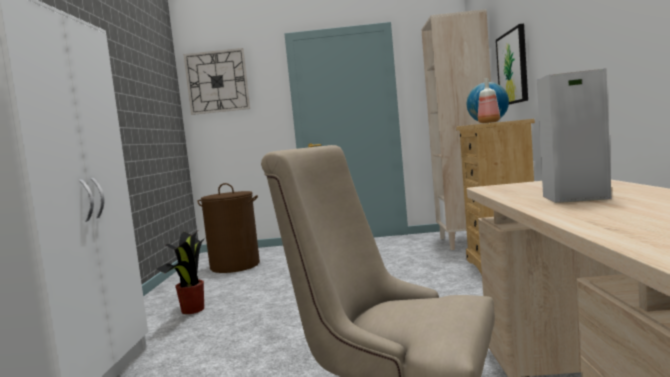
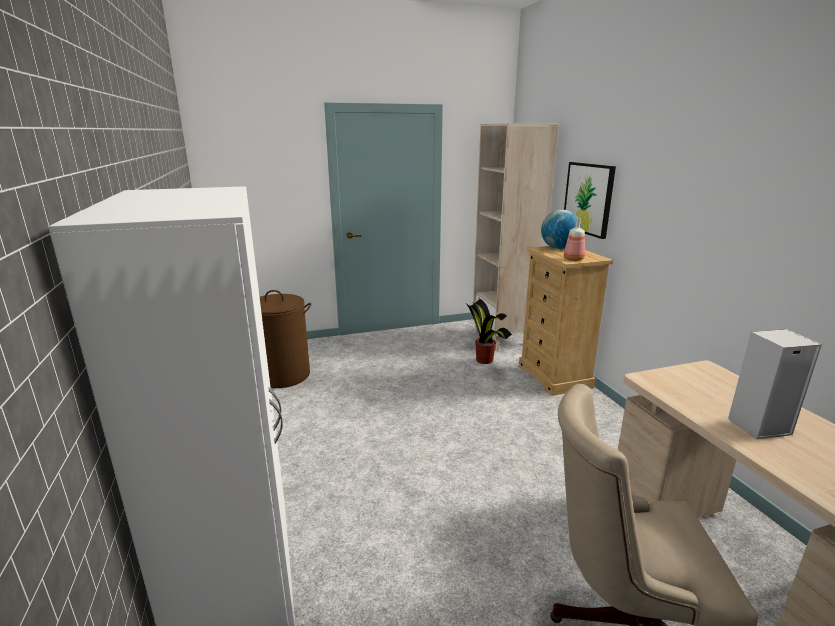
camera: 20 degrees left, 15 degrees up
potted plant [156,231,205,314] -> potted plant moved to [467,299,512,364]
wall clock [184,48,250,115] -> none

